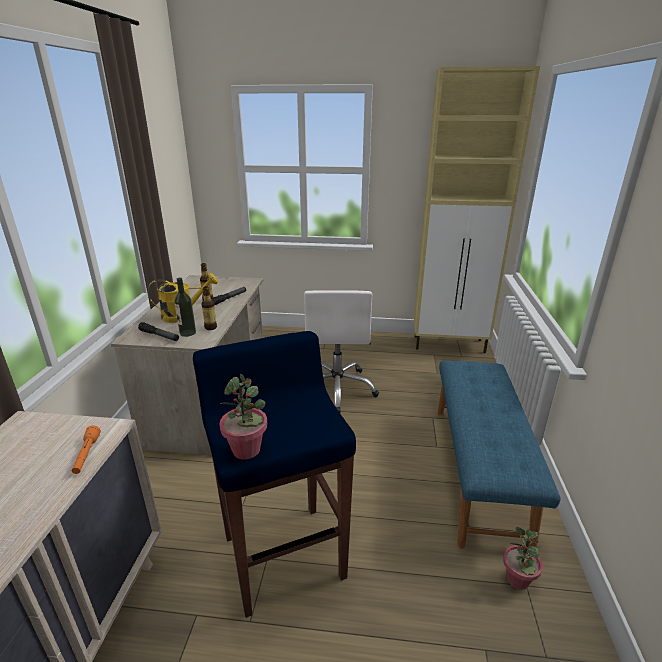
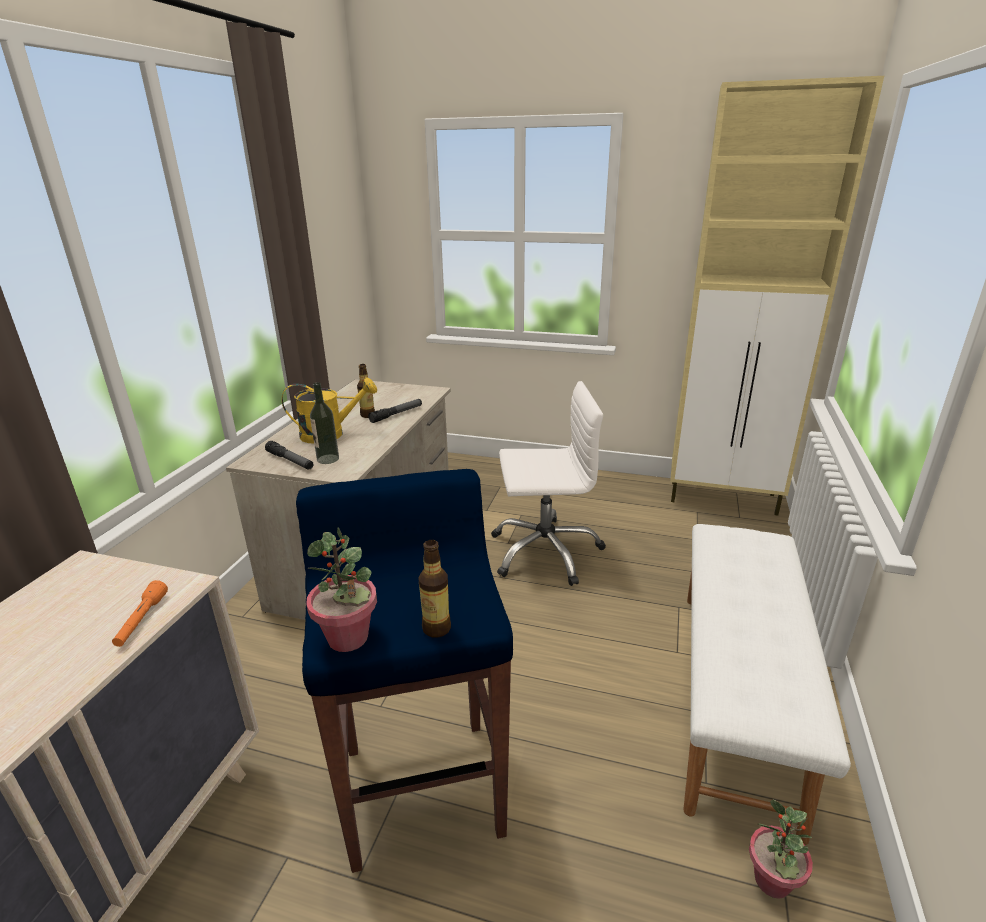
camera: 10 degrees right, 0 degrees up
bottle [202,286,217,330] -> bottle moved to [418,540,451,638]
white office chair [304,290,379,413] -> white office chair turned 105 degrees counterclockwise [491,381,606,586]
blue bench [438,361,561,548] -> white bench [683,524,851,845]

